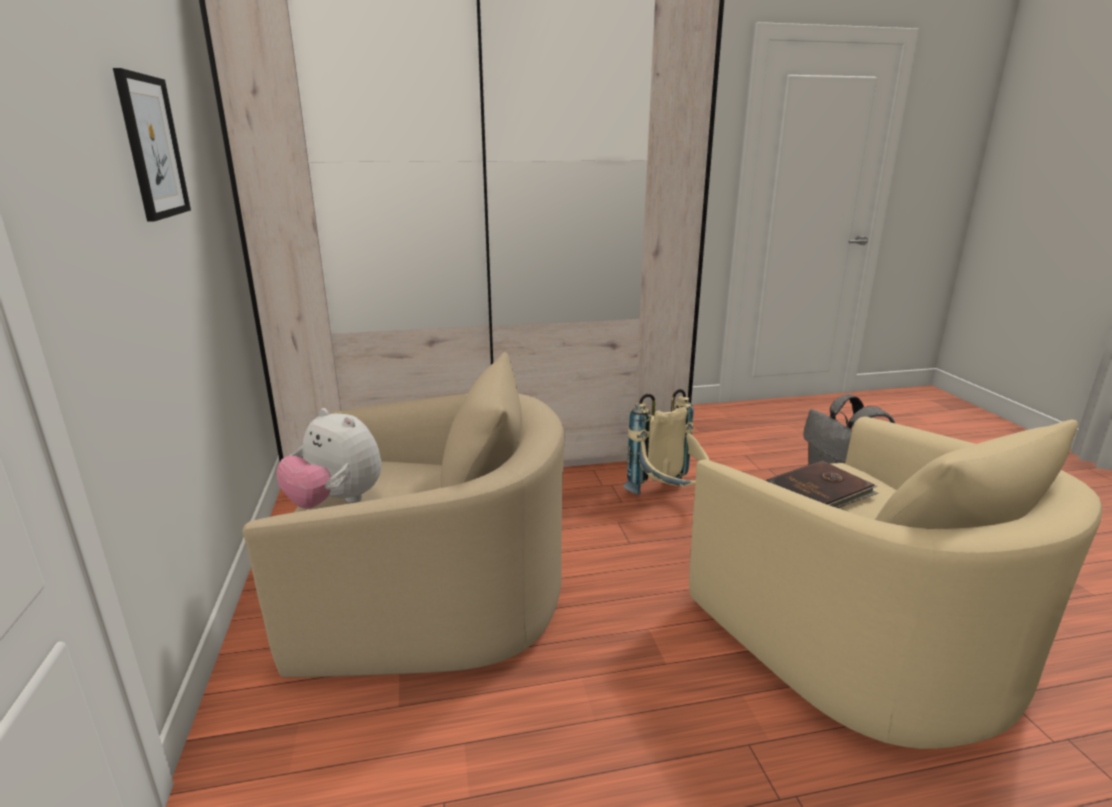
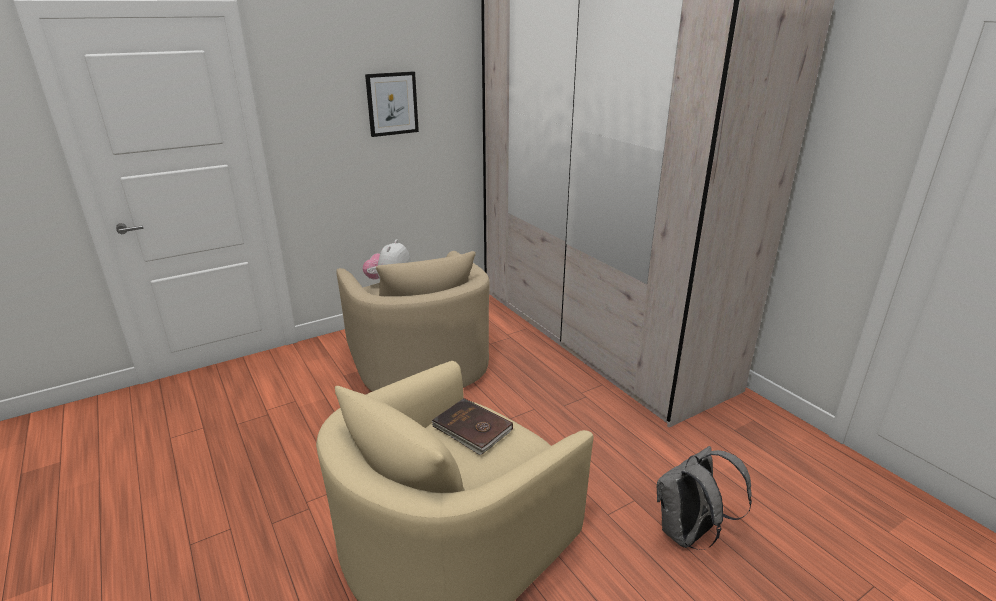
camera: 70 degrees right, 5 degrees up
beige backpack [623,389,710,495] -> none

